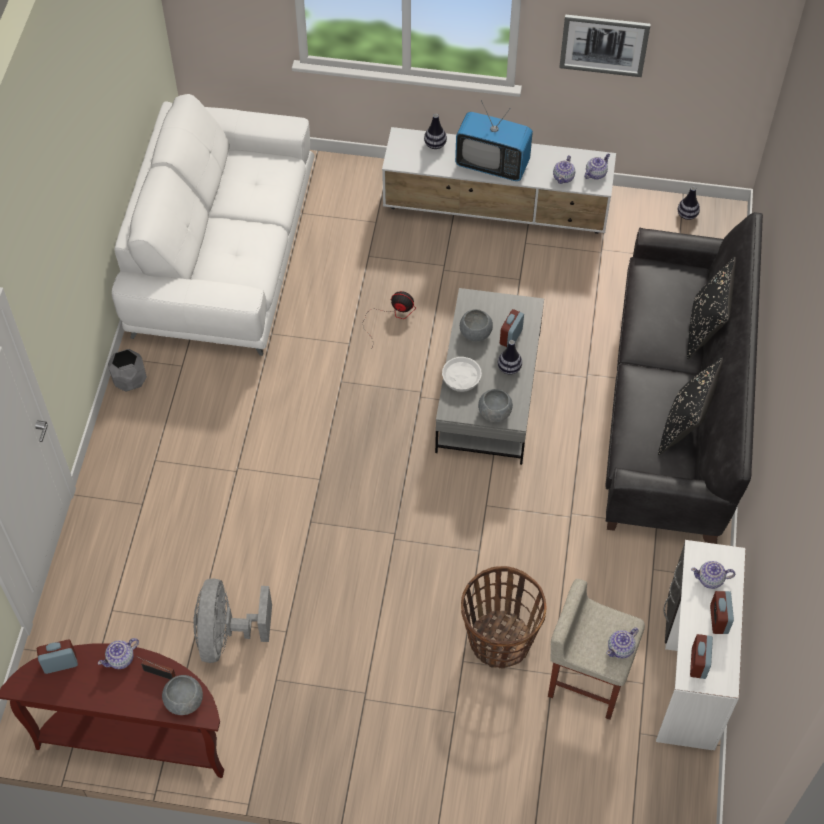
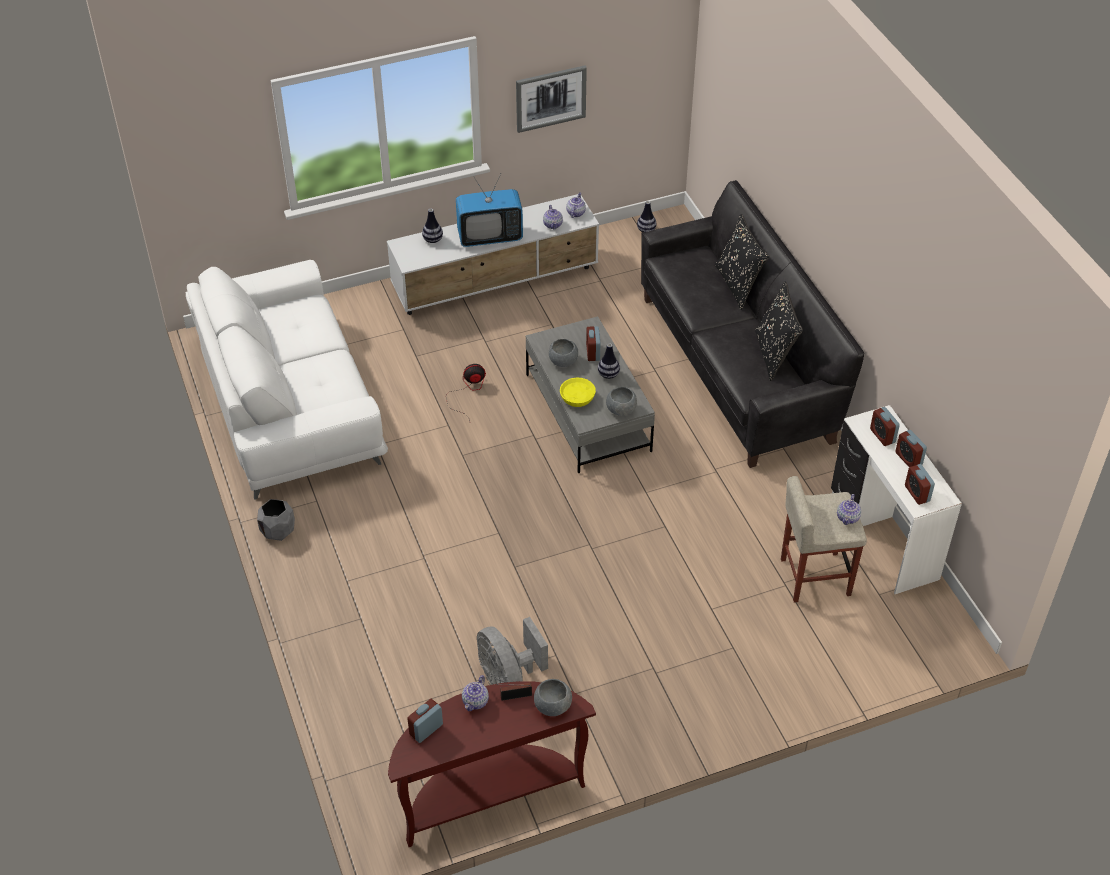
camera: 30 degrees left, 10 degrees down
white bowl [442,357,482,392] -> yellow bowl [560,378,596,407]
basket [461,566,546,669] -> none
teapot [691,561,735,589] -> alarm clock [870,407,900,446]

